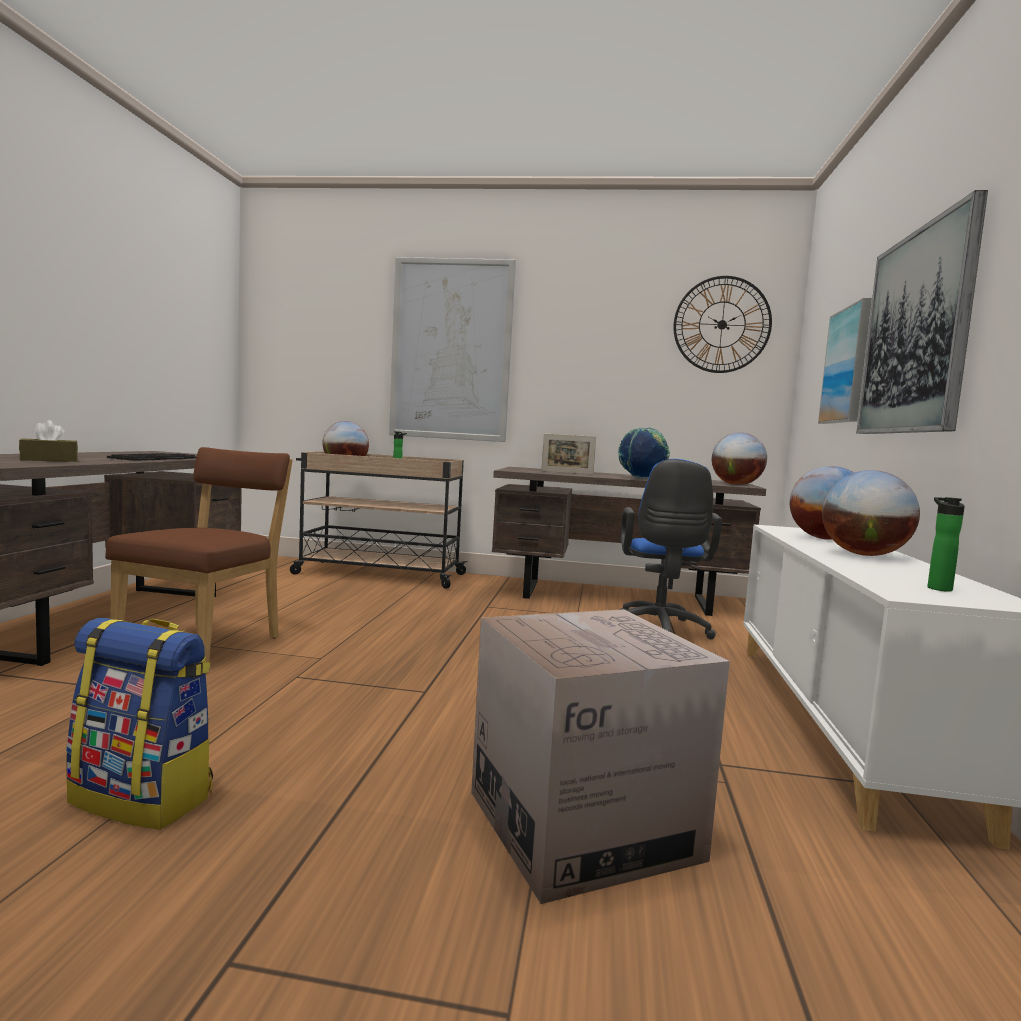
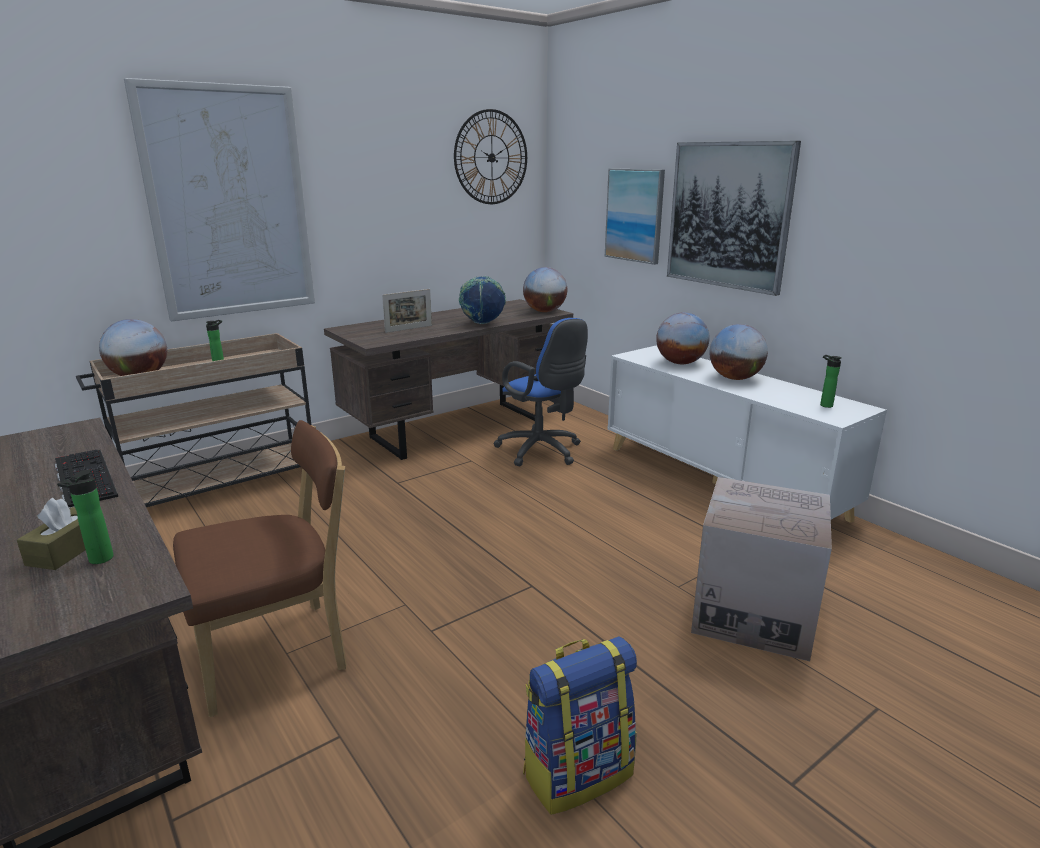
camera: 45 degrees left, 15 degrees up
brown chair [105,447,293,662] -> brown chair turned 90 degrees clockwise [173,420,347,717]
none -> bottle [57,469,114,564]

